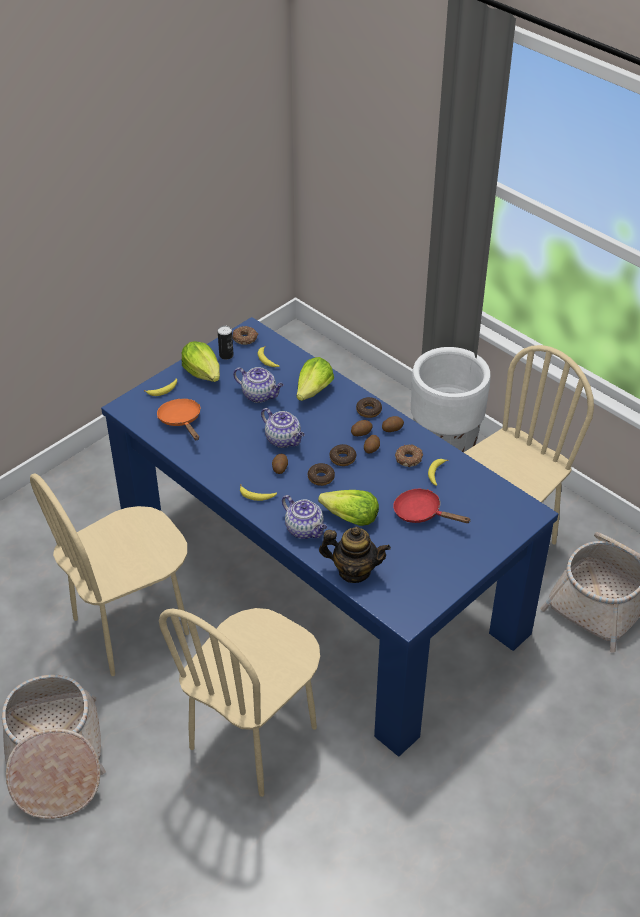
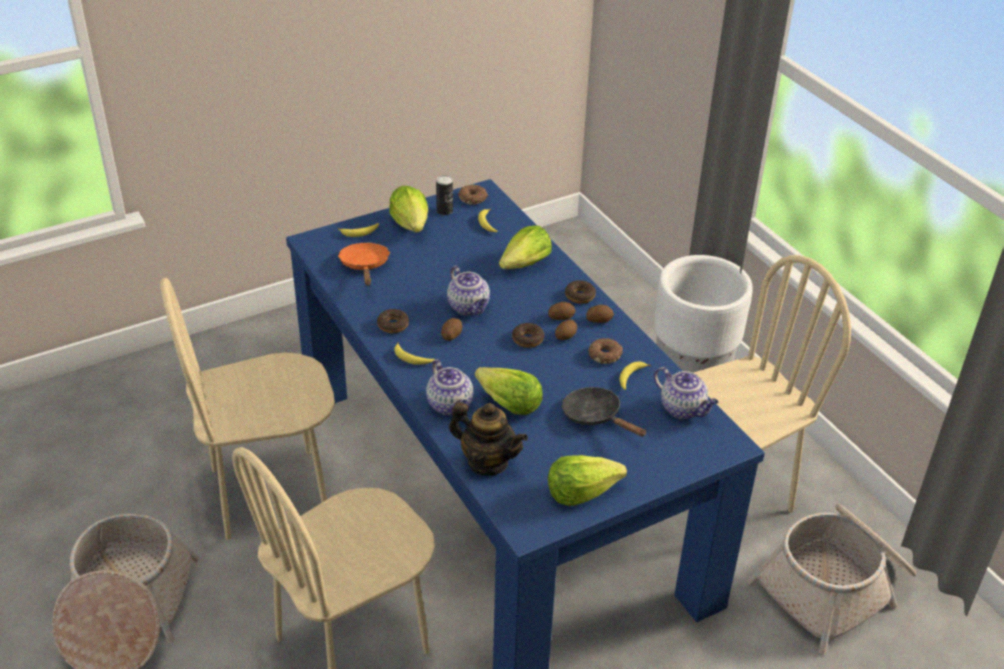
camera: 15 degrees right, 5 degrees down
teapot [233,367,284,403] -> teapot moved to [654,367,719,419]
donut [308,463,335,486] -> donut moved to [377,309,409,333]
red frying pan [393,489,470,523] -> black frying pan [562,387,647,437]
none -> lettuce [548,455,627,506]

